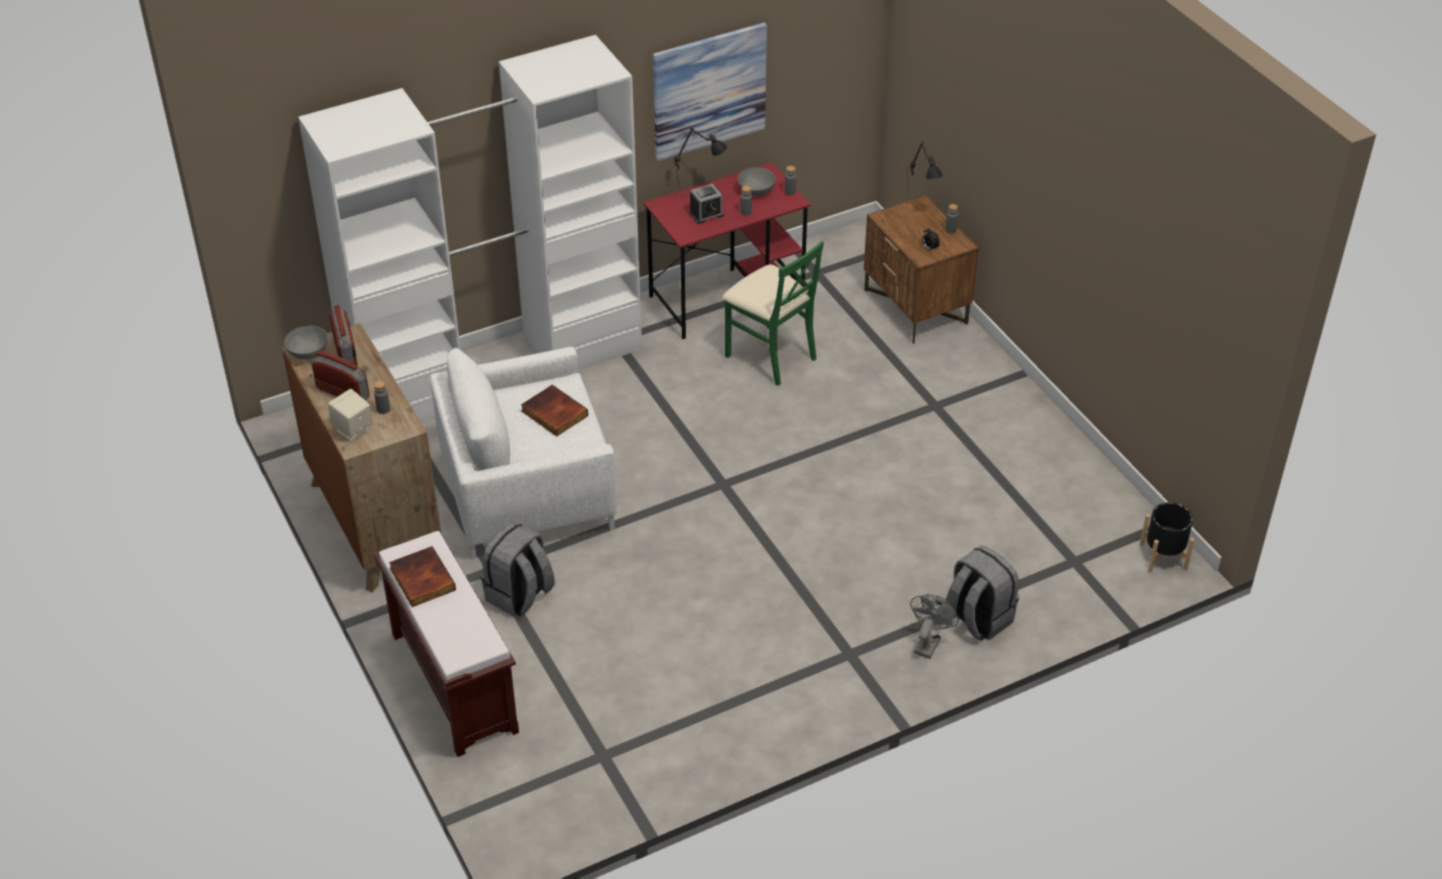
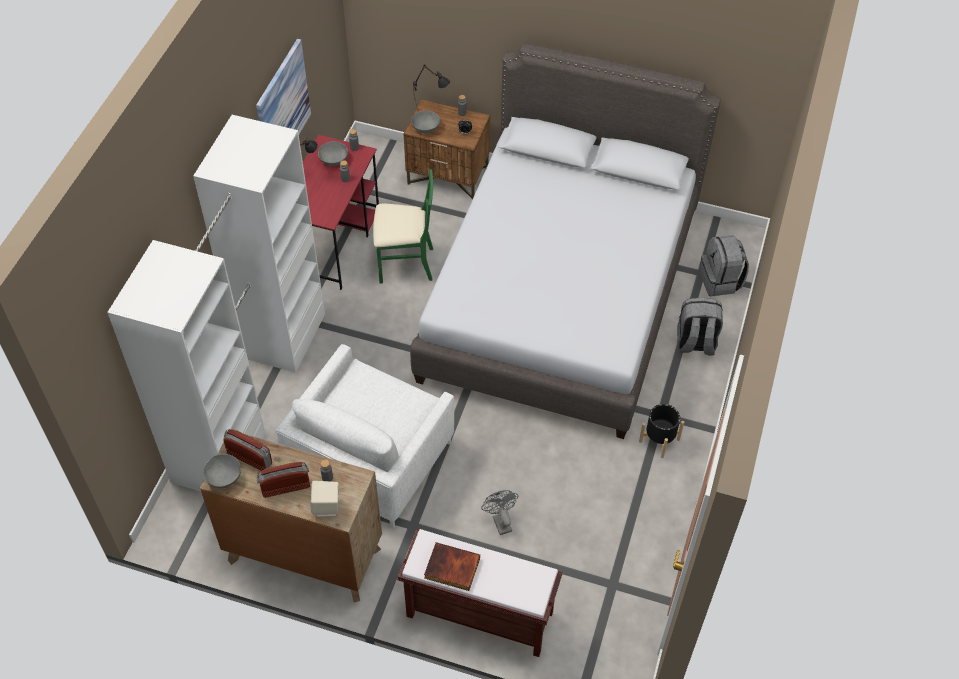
camera: 45 degrees left, 10 degrees up
grey backpack [481,522,555,616] -> grey backpack moved to [700,235,749,296]
book [521,385,588,436] -> none
alarm clock [689,184,724,224] -> none
grey fan [910,594,959,659] -> grey fan moved to [481,490,518,535]
black planter [1140,502,1195,572] -> black planter moved to [639,404,684,458]
none -> grey bed [410,43,721,439]
none -> grey bowl [411,111,440,134]

